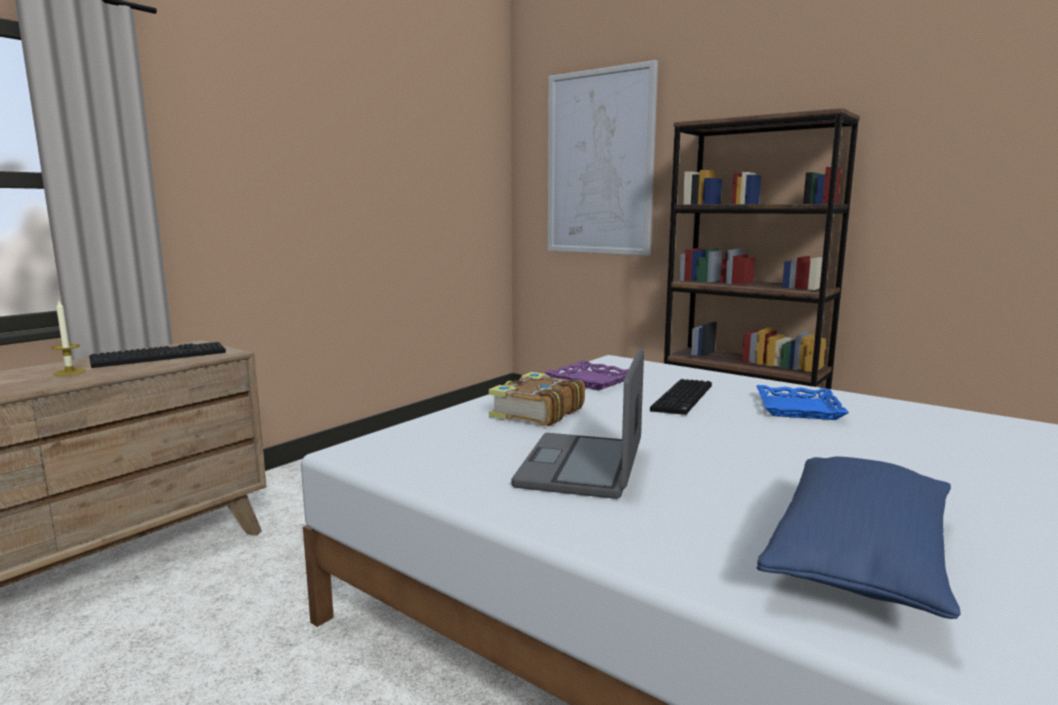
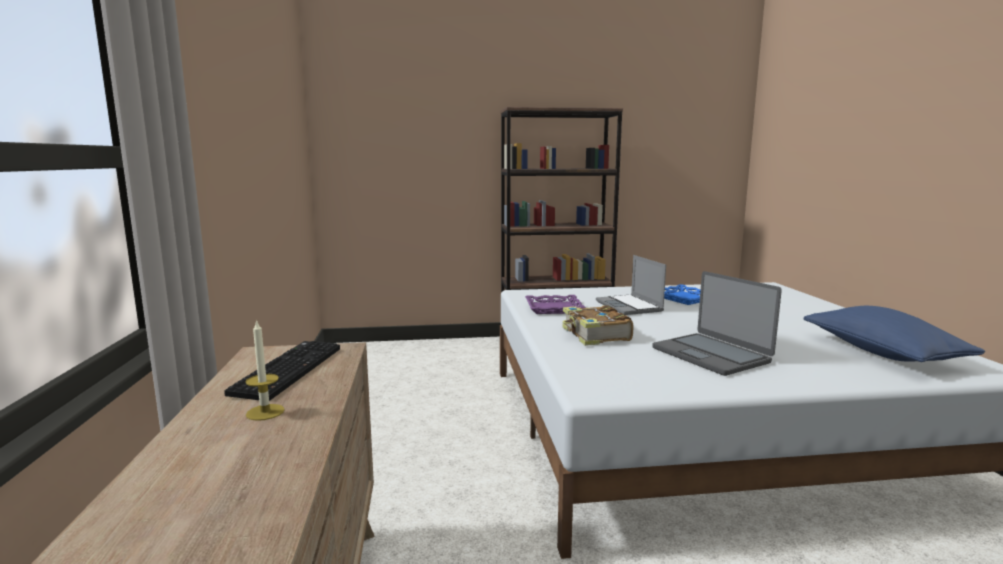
camera: 45 degrees left, 0 degrees up
picture [547,60,658,256] -> none
keyboard [650,379,712,415] -> laptop [596,255,666,315]

